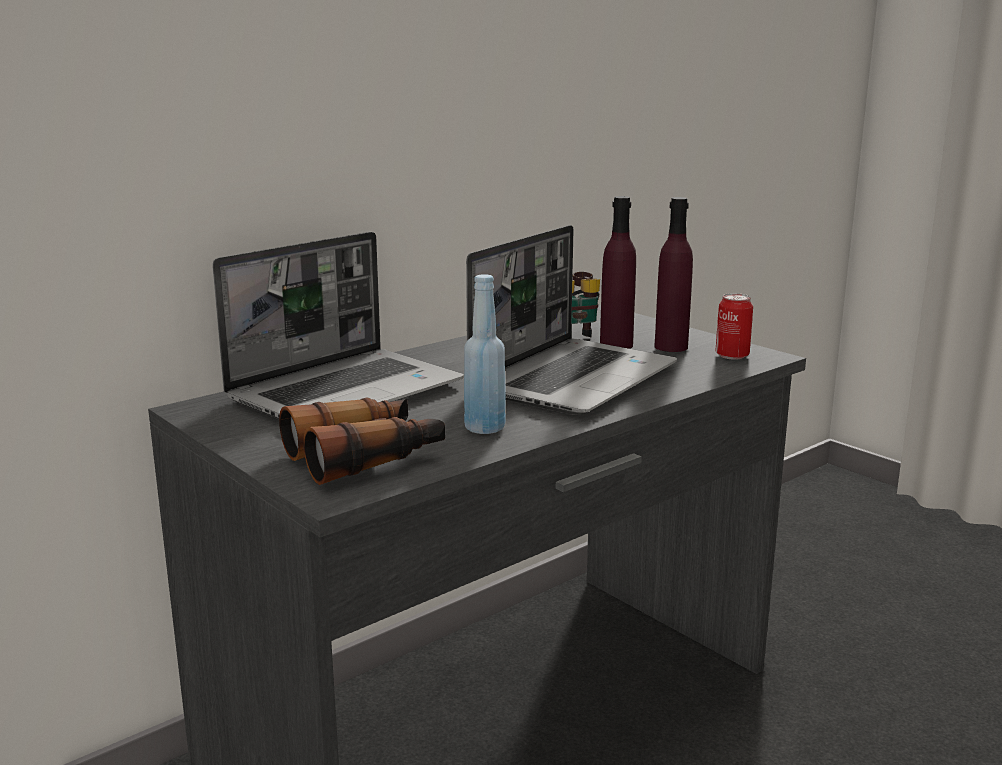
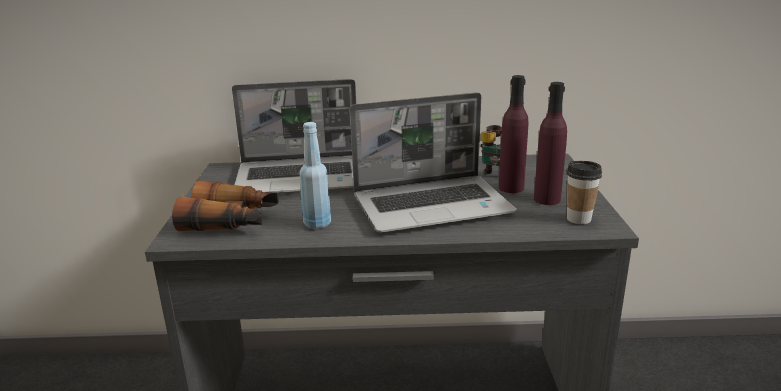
camera: 40 degrees right, 5 degrees up
can [715,293,753,360] -> cup [566,161,602,224]

